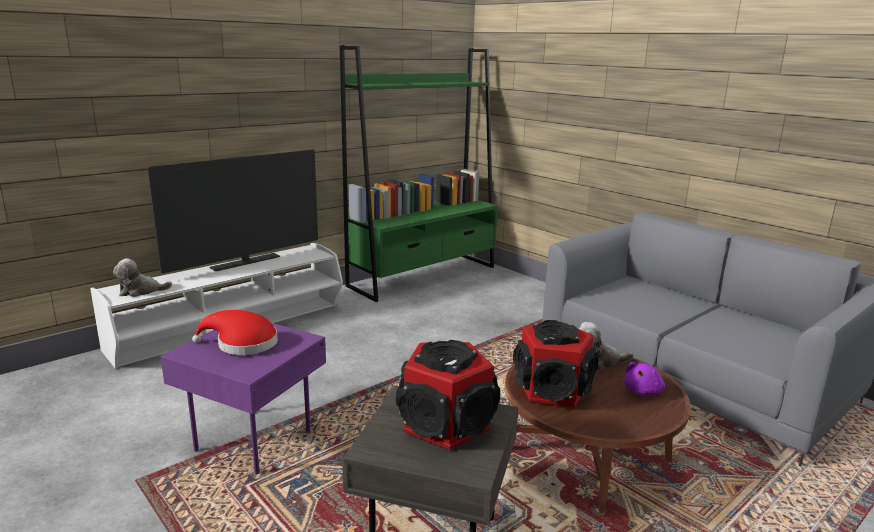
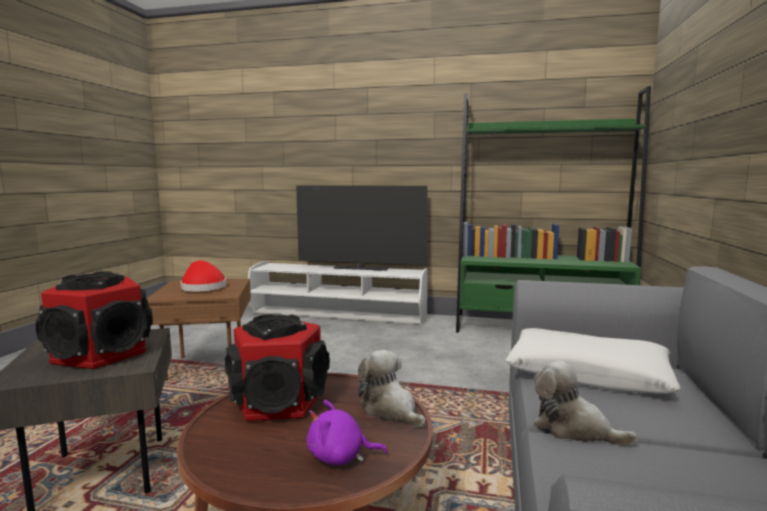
camera: 55 degrees right, 10 degrees down
plush toy [113,258,172,297] -> plush toy moved to [534,360,638,446]
purple side table [161,323,326,474] -> brown side table [147,279,251,381]
none -> white pillow [506,328,681,394]

